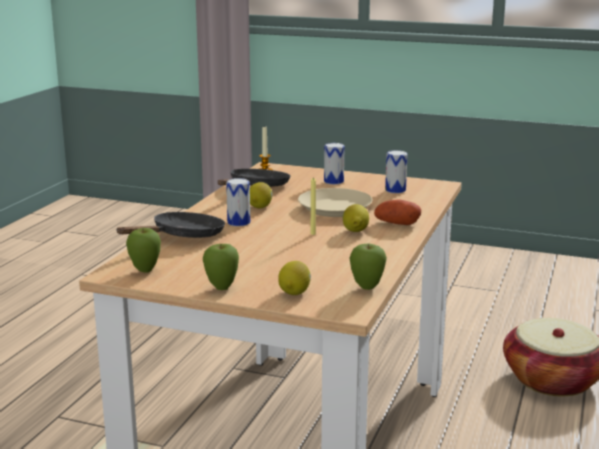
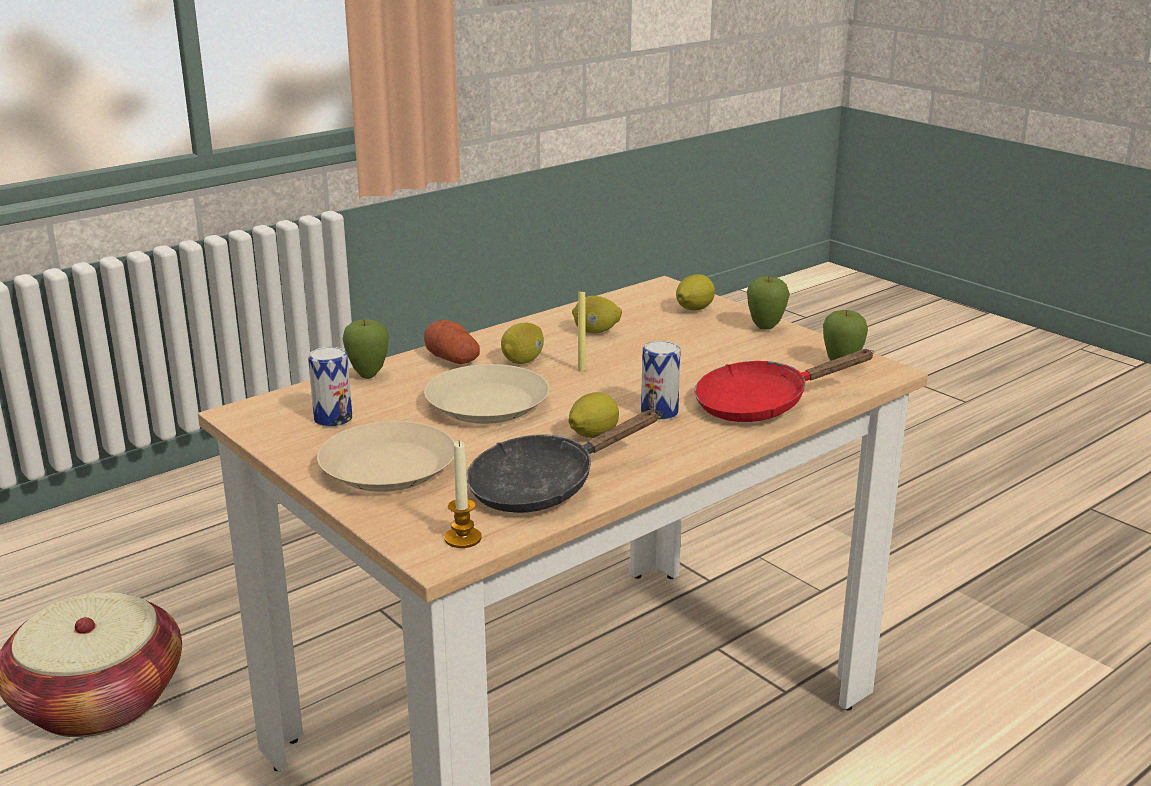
camera: 150 degrees left, 5 degrees up
black frying pan [116,212,225,238] -> red frying pan [694,349,874,422]
can [324,143,345,184] -> beige plate [317,421,455,492]
apple [350,243,387,290] -> apple moved to [343,319,389,379]
none -> lemon [572,296,622,334]

